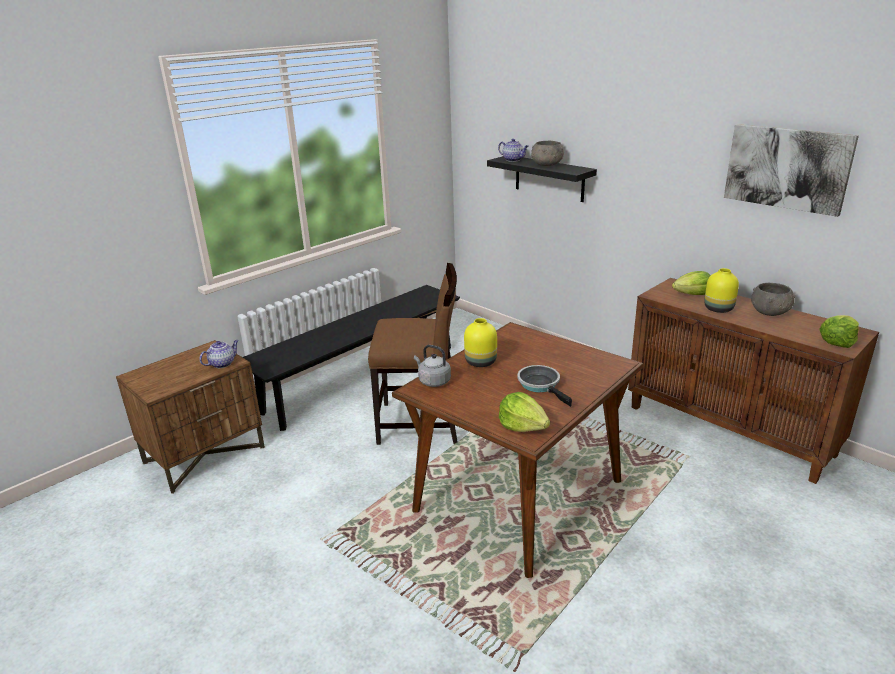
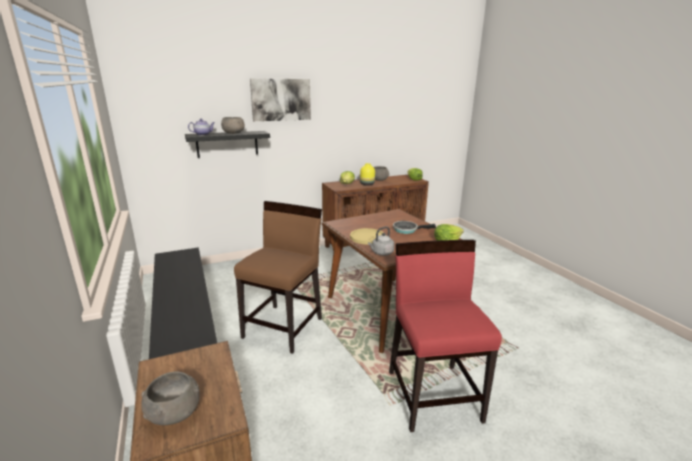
camera: 70 degrees left, 5 degrees down
teapot [199,340,239,368] -> none
yellow vase [464,318,497,367] -> yellow plate [350,228,384,245]
picture [724,124,859,217] -> picture moved to [250,78,311,121]
none -> grey bowl [141,371,200,425]
none -> red chair [389,240,502,432]

